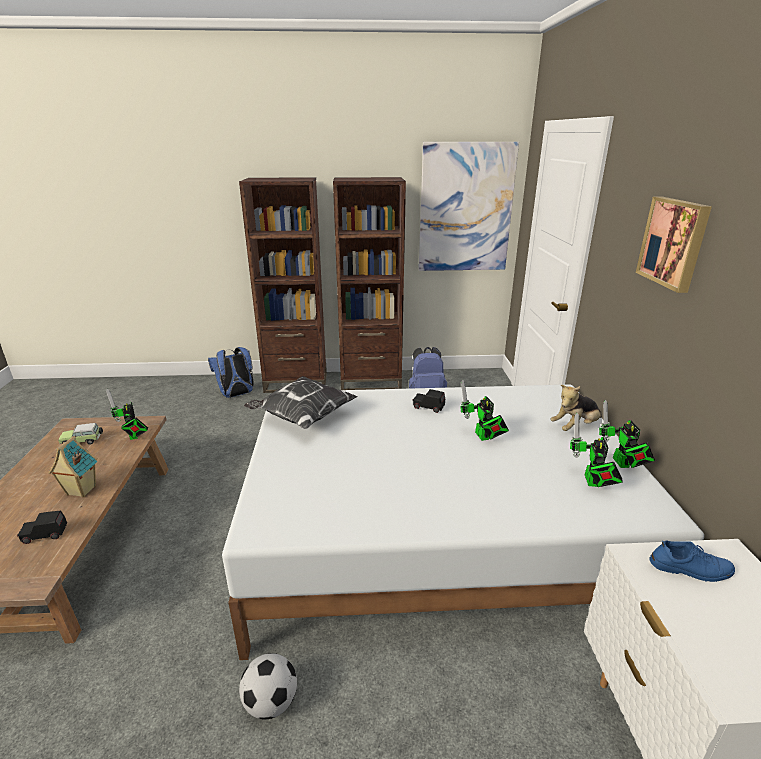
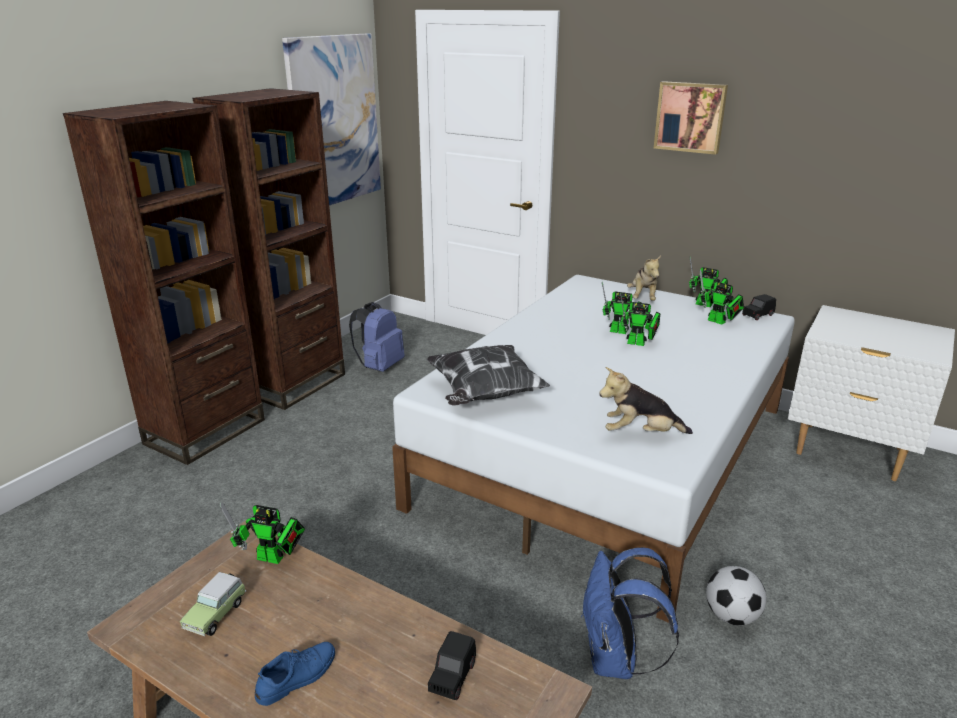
camera: 55 degrees left, 0 degrees up
toy house [49,436,98,498] -> none
blue backpack [208,347,254,398] -> blue backpack moved to [581,547,679,679]
black toy car [413,389,445,413] -> black toy car moved to [742,294,776,320]
blue shoe [649,540,735,582] -> blue shoe moved to [255,642,335,706]
none -> plush toy [599,367,693,434]
none -> toy robot [620,292,660,346]

